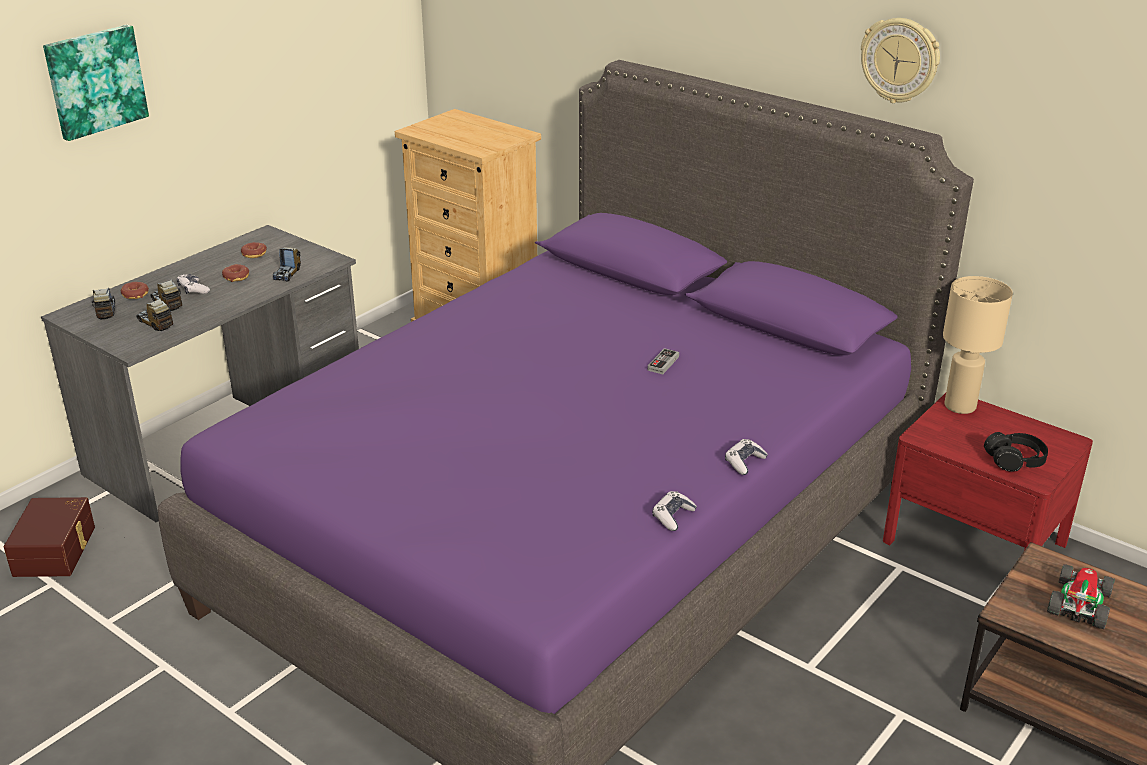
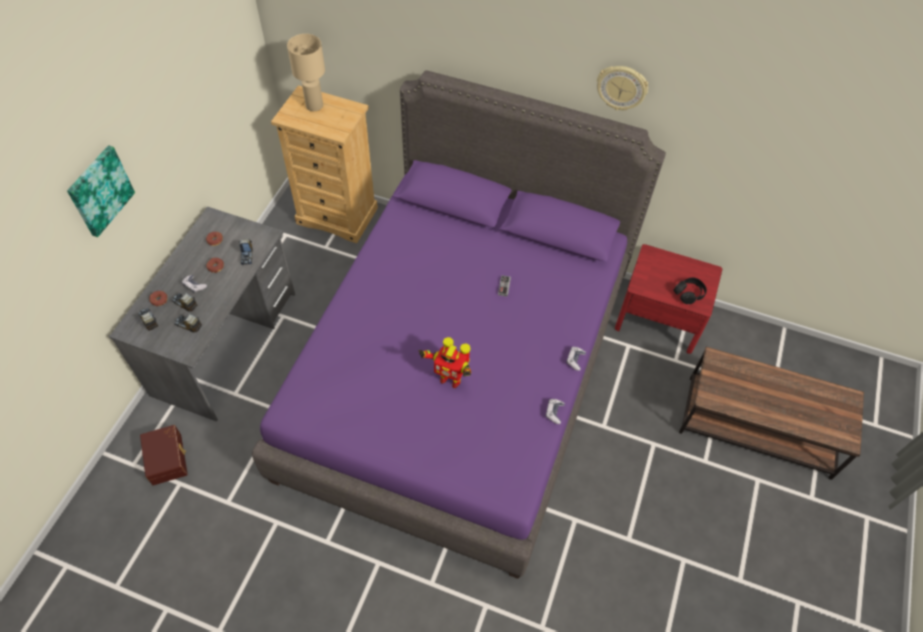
camera: 20 degrees left, 25 degrees up
beige table lamp [943,276,1013,414] -> beige table lamp moved to [287,34,325,111]
toy car [1047,564,1115,629] -> none
none -> toy robot [419,337,471,388]

